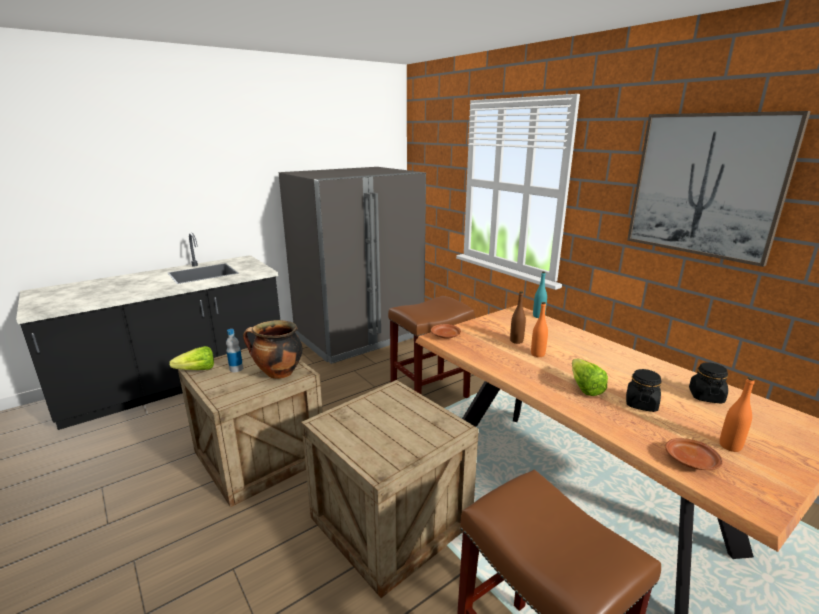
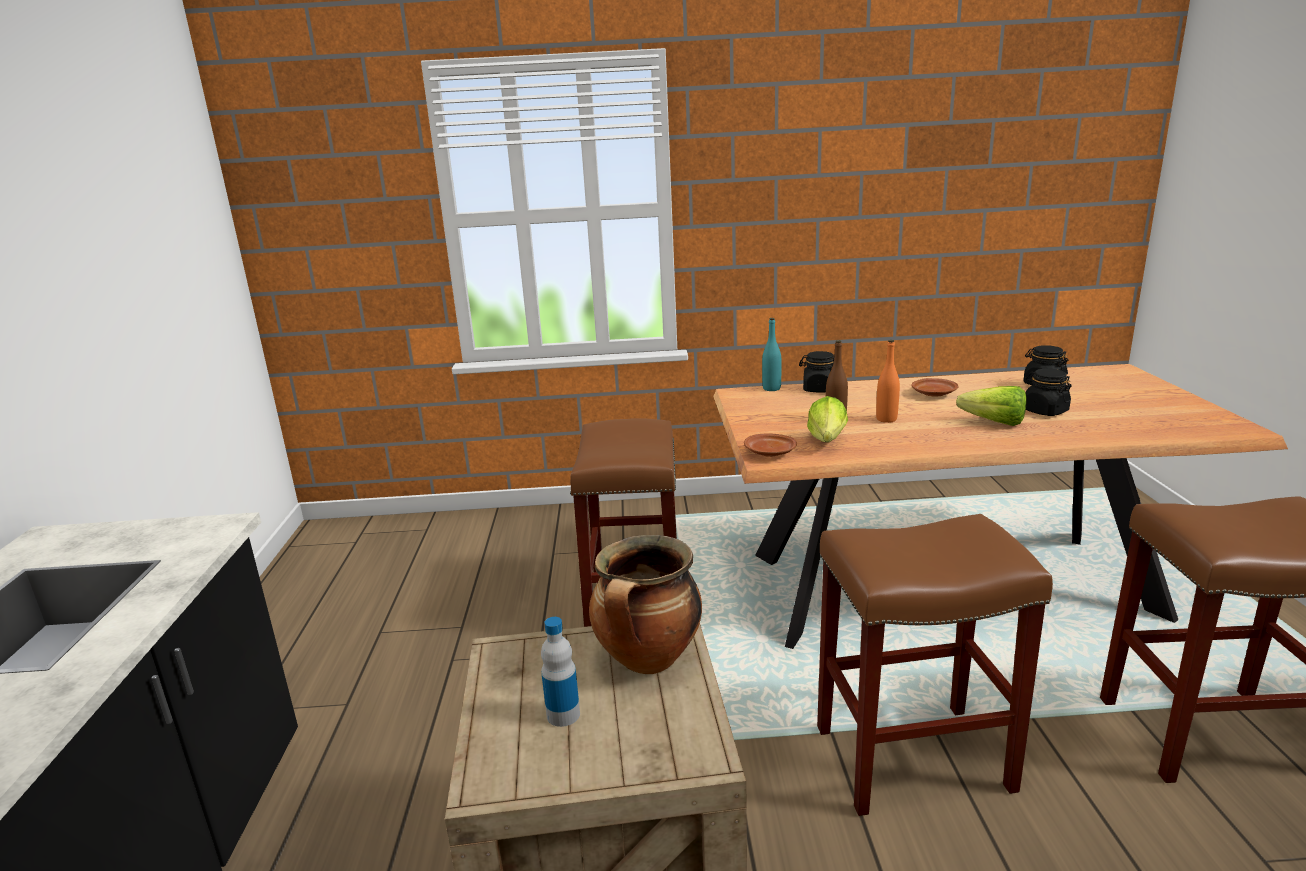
camera: 55 degrees left, 0 degrees up
lettuce [169,346,214,370] -> lettuce moved to [807,396,848,442]
grey fridge [279,167,426,364] -> none
crate [301,380,479,598] -> brown stool [817,514,1053,816]
picture [627,111,811,267] -> none
brown plate [665,438,723,470] -> brown plate moved to [911,378,958,396]
orange bottle [720,377,755,452] -> none
none -> black jar [799,351,835,393]

